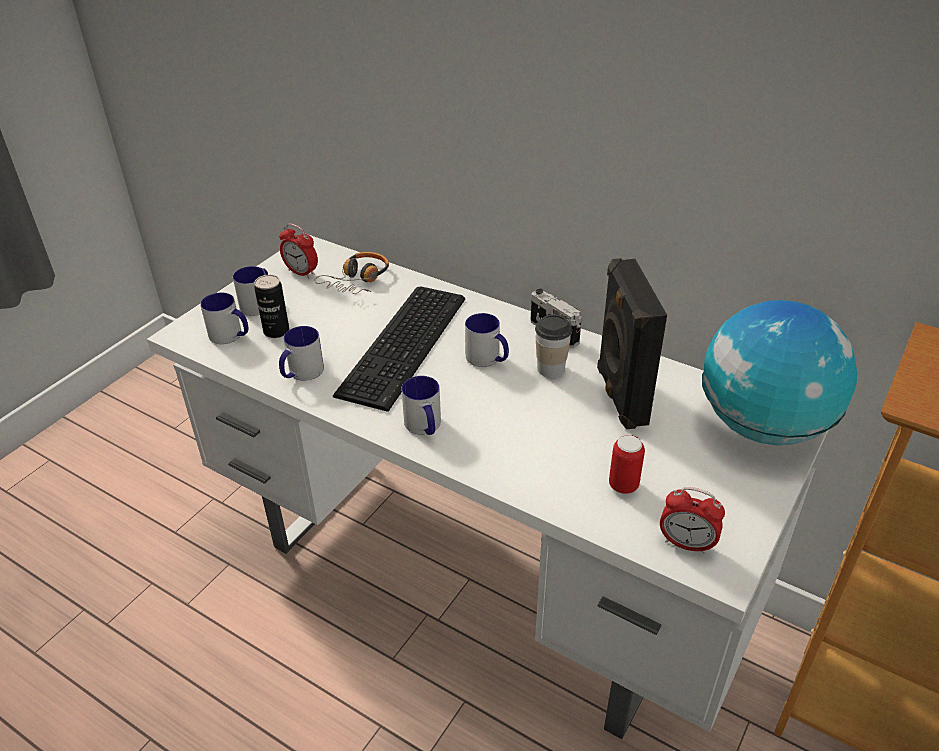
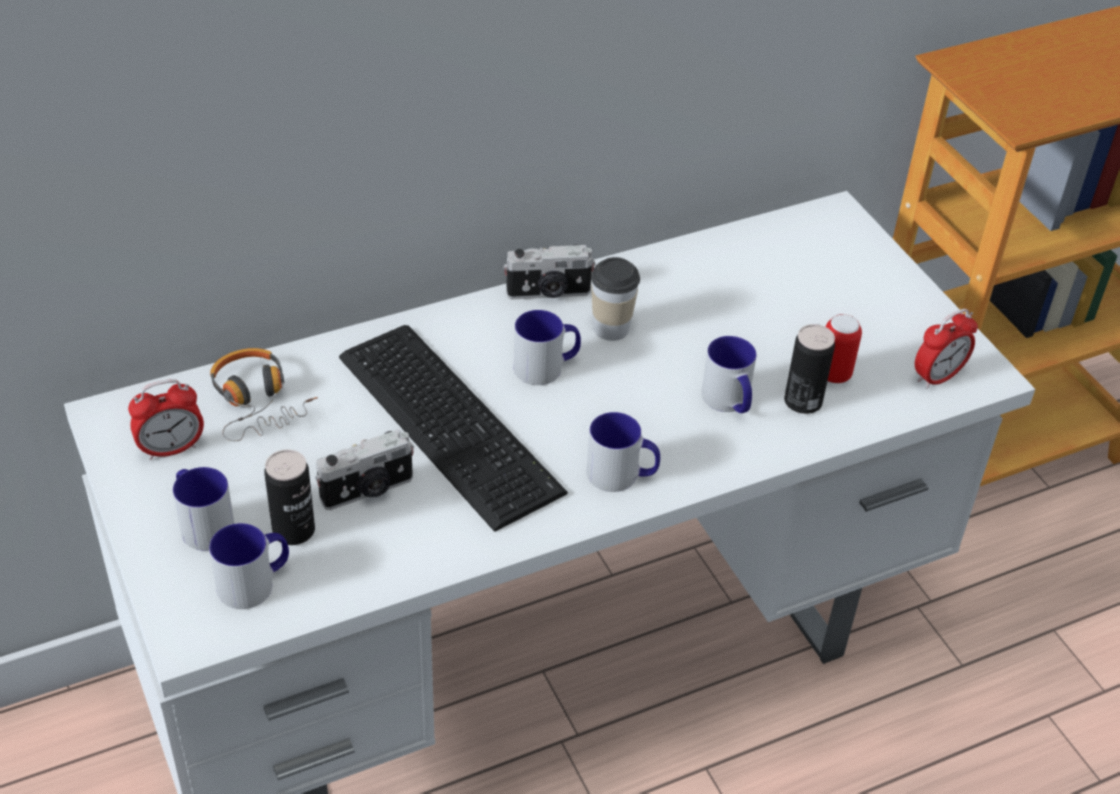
camera: 60 degrees left, 5 degrees up
mug [279,326,324,381] -> mug moved to [701,336,756,413]
black speaker [597,258,667,429] -> none
globe [702,300,857,445] -> none
none -> camera [315,429,414,510]
none -> can [784,324,835,414]

